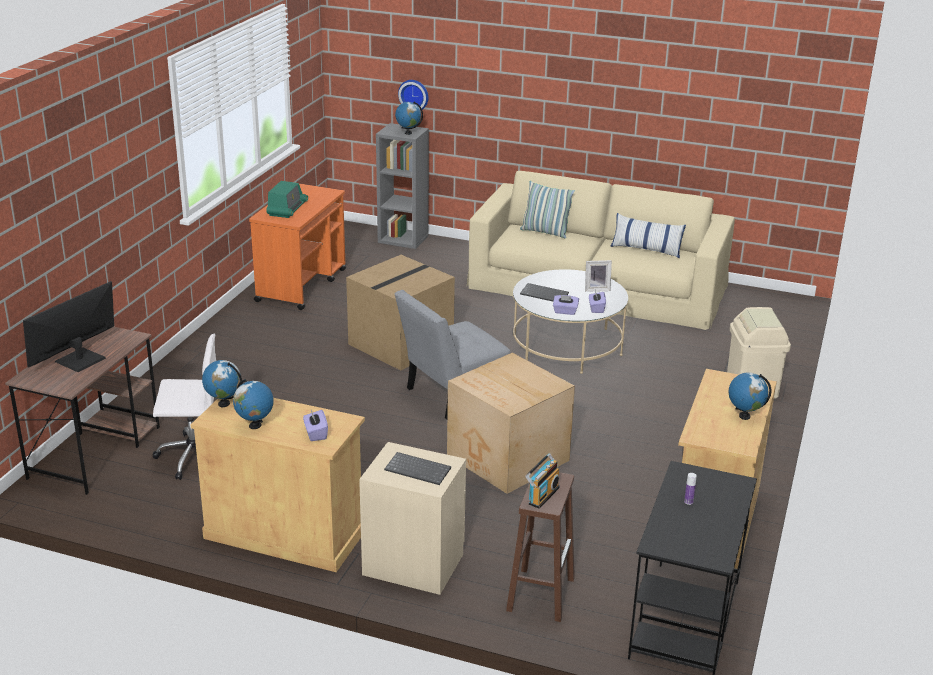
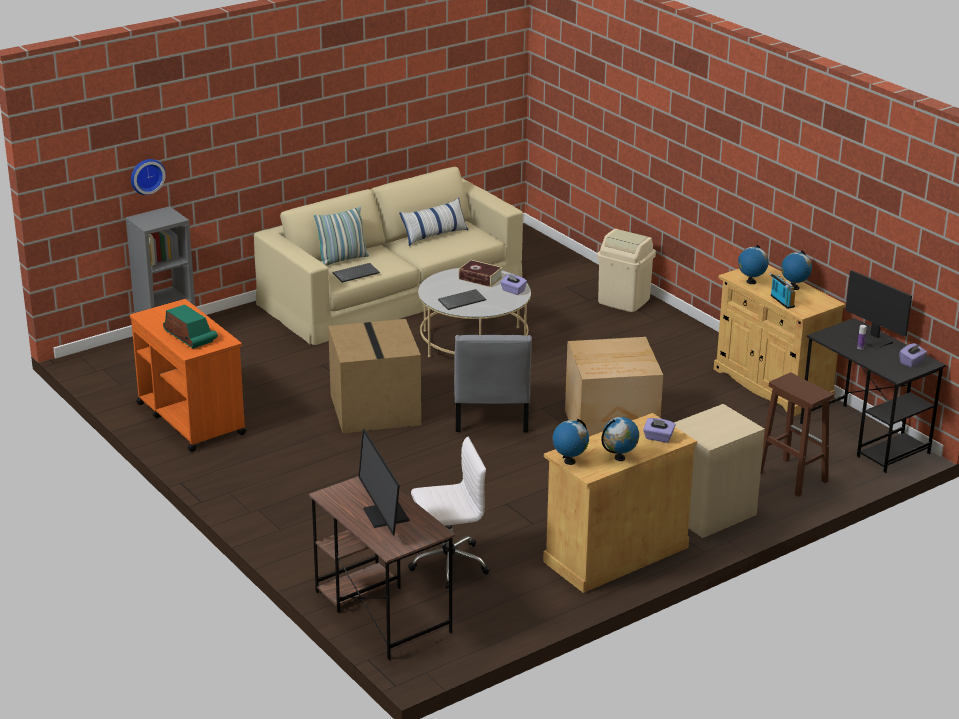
camera: 55 degrees left, 0 degrees up
white office chair [152,333,216,480] -> white office chair turned 45 degrees clockwise [408,437,490,589]
keyboard [384,452,451,485] -> keyboard moved to [333,263,380,283]
globe [395,101,423,135] -> globe moved to [738,245,769,284]
radio [525,453,560,509] -> radio moved to [769,272,795,309]
purple tissue box [553,295,579,315] -> purple tissue box moved to [899,343,927,367]
picture frame [585,260,612,292] -> book [458,260,503,287]
none -> monitor [845,270,912,350]

